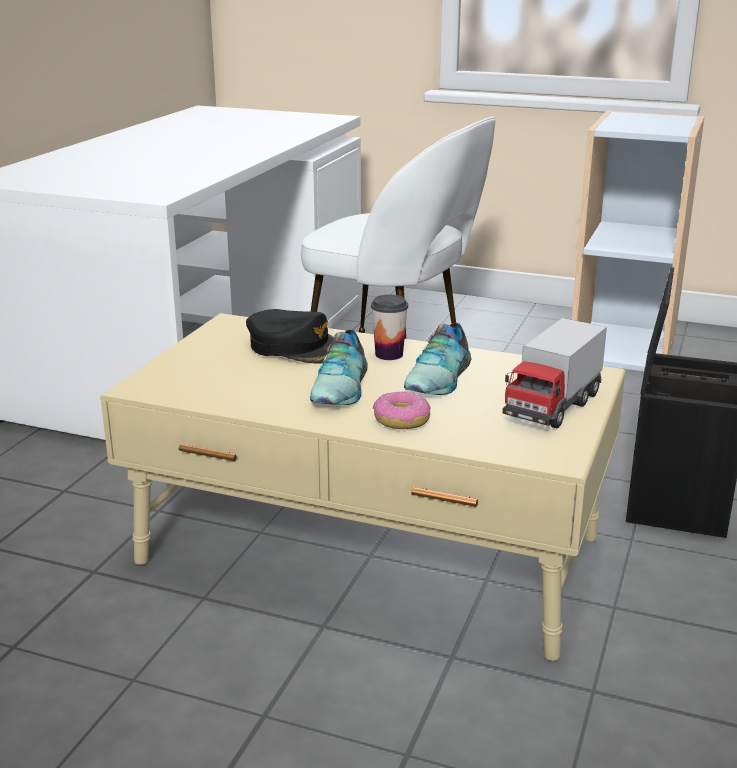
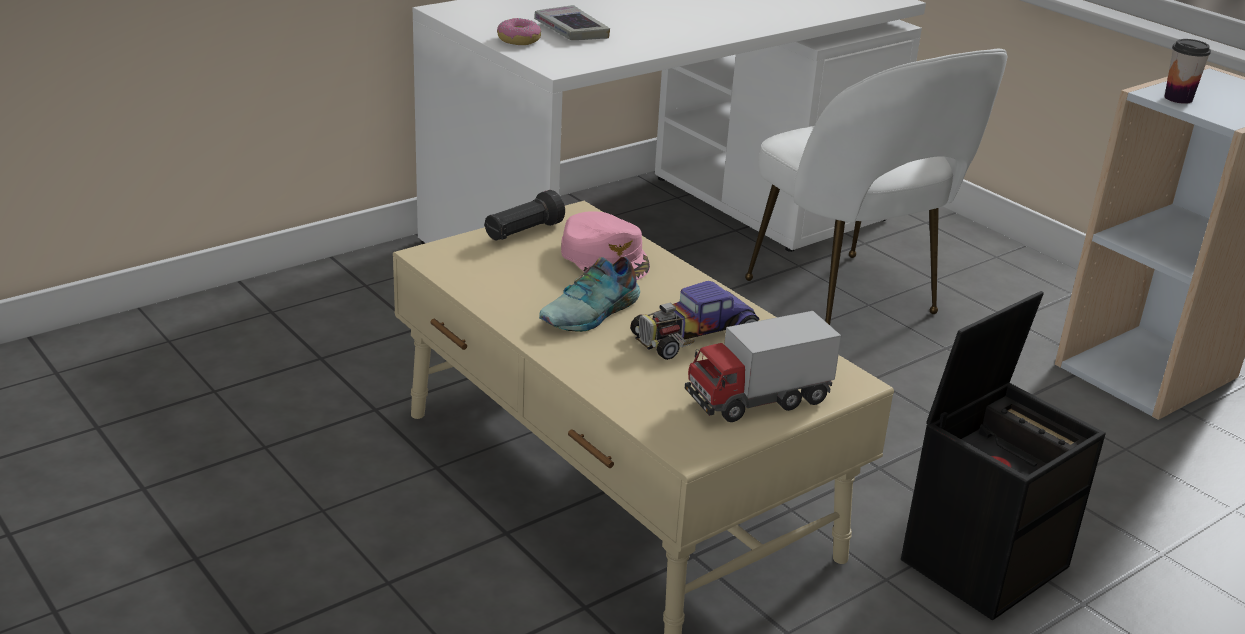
camera: 30 degrees right, 5 degrees up
black cap [246,309,334,363] -> pink cap [561,211,650,280]
cup [371,294,408,360] -> cup moved to [1164,39,1211,104]
donut [373,391,431,429] -> donut moved to [497,18,541,45]
shoe [404,322,471,395] -> toy car [630,281,759,360]
none -> black flashlight [484,190,565,240]
none -> book [534,5,610,40]

